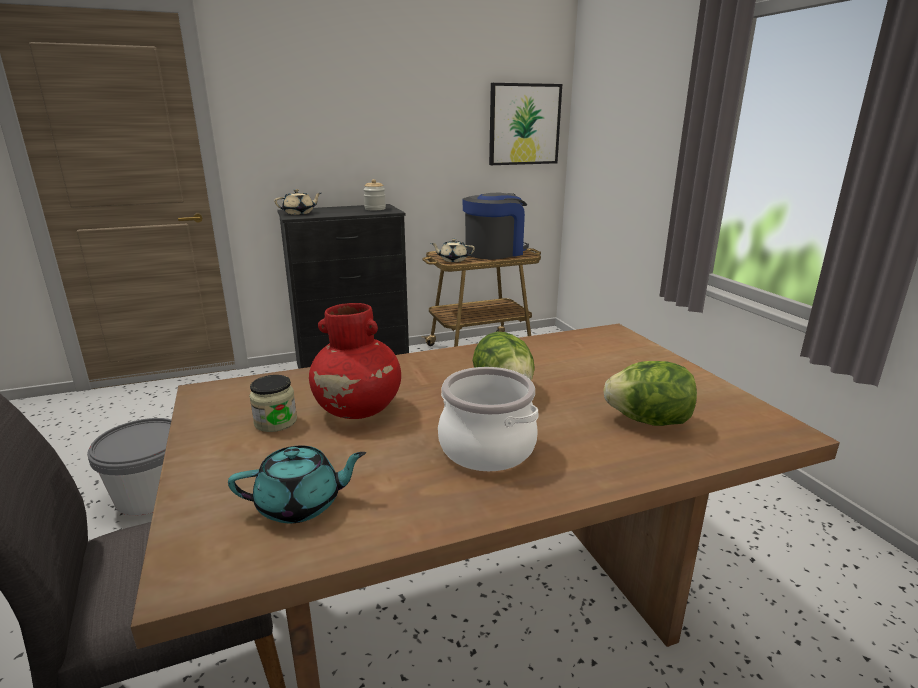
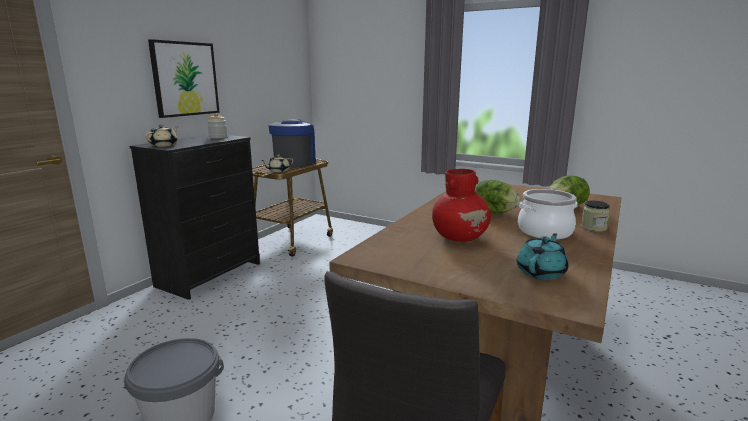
camera: 40 degrees left, 5 degrees down
jar [249,375,297,432] -> jar moved to [581,201,610,232]
picture [489,83,562,165] -> picture moved to [148,39,220,118]

